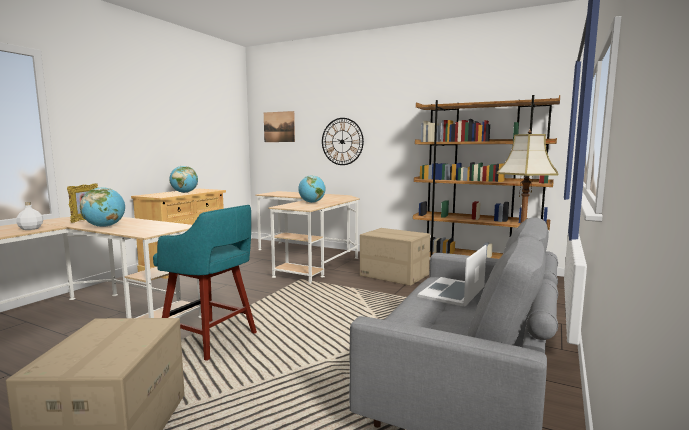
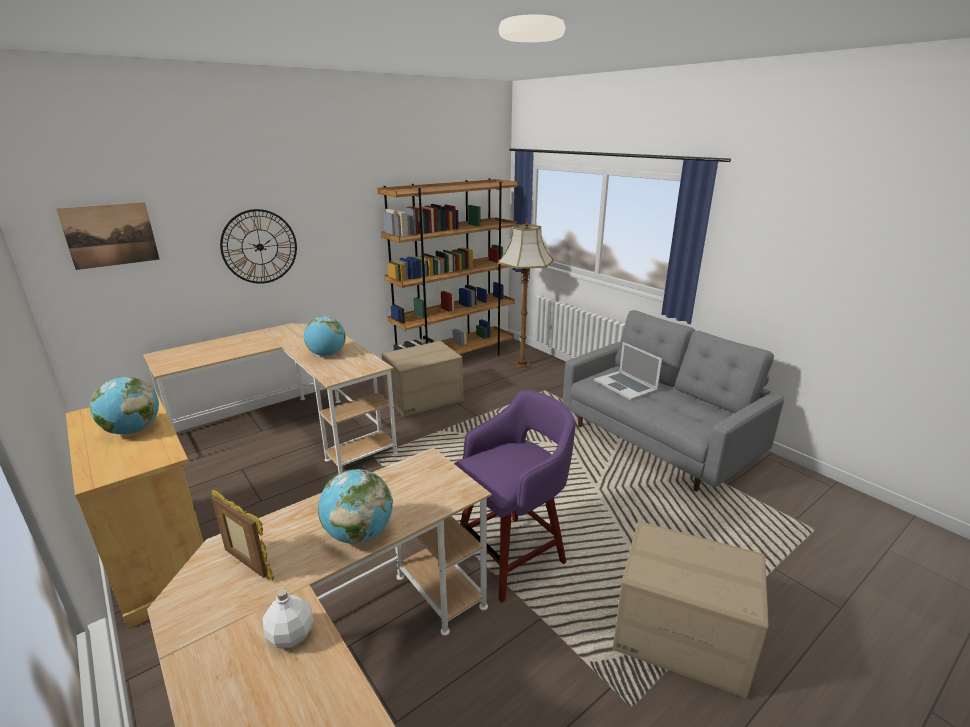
camera: 65 degrees left, 15 degrees up
turquoise stool [153,205,257,361] -> purple stool [454,390,576,602]

